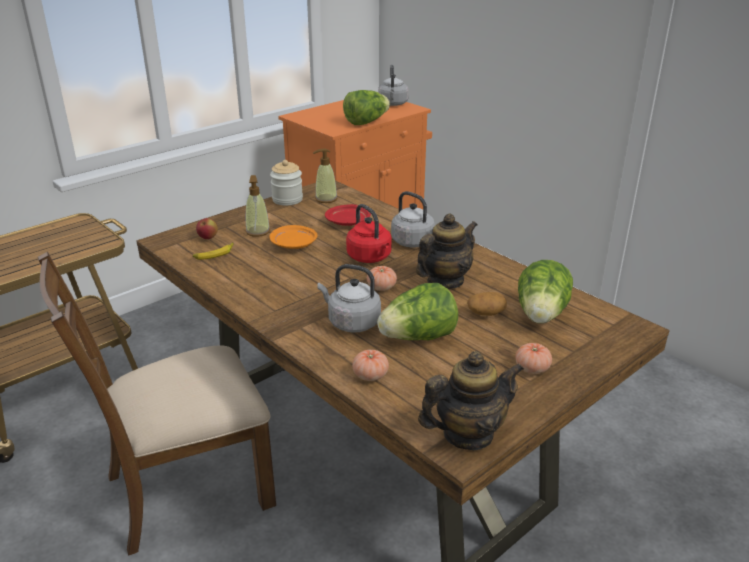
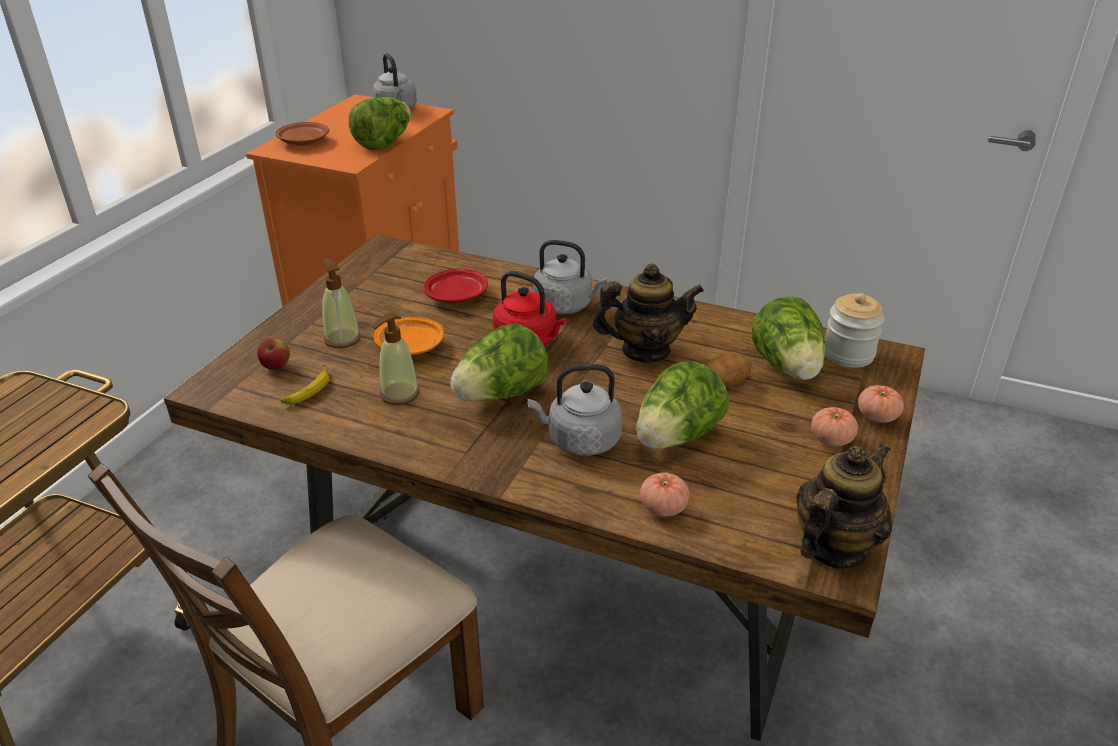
camera: 25 degrees left, 5 degrees up
jar [270,160,303,206] -> jar moved to [825,293,884,368]
soap dispenser [313,149,337,203] -> soap dispenser moved to [372,313,420,405]
tomato [367,266,397,291] -> tomato moved to [858,385,904,423]
teapot [416,213,477,289] -> teapot turned 60 degrees clockwise [593,263,704,363]
none -> brown plate [276,122,329,146]
none -> lettuce [450,324,549,401]

